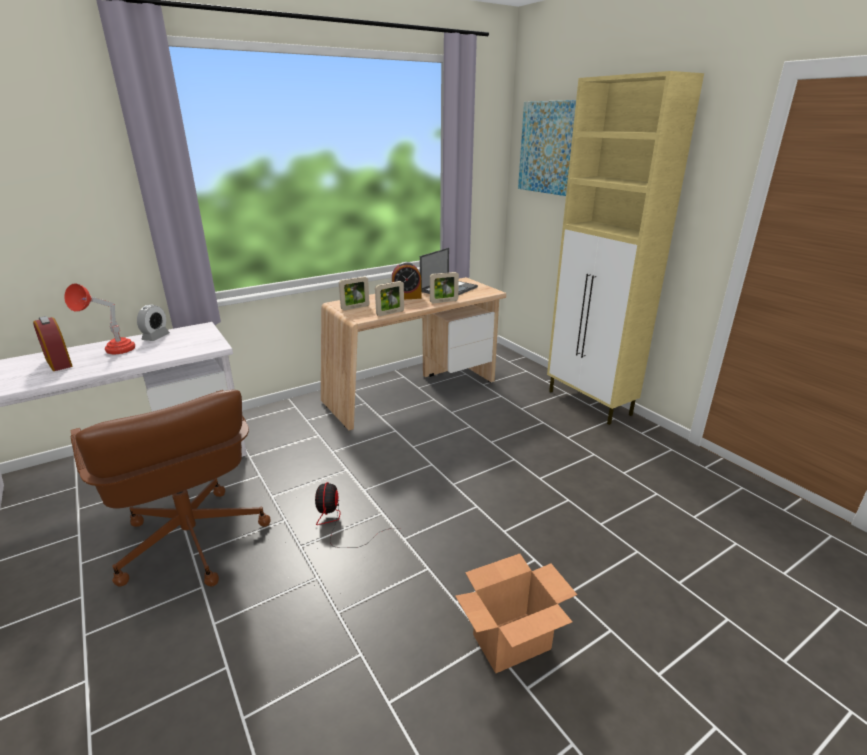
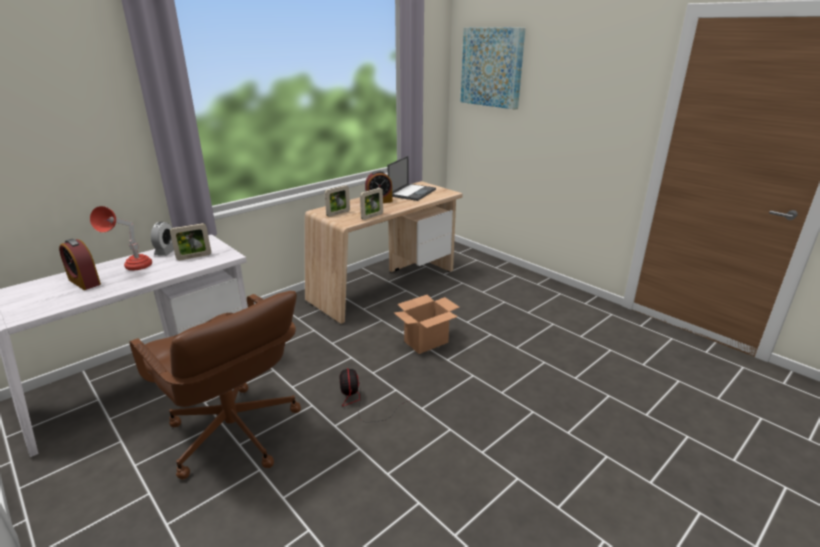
camera: 10 degrees left, 0 degrees up
picture frame [430,272,459,303] -> picture frame moved to [170,223,211,261]
cardboard box [455,554,577,673] -> cardboard box moved to [394,295,459,354]
beige cabinet [547,71,704,425] -> none

